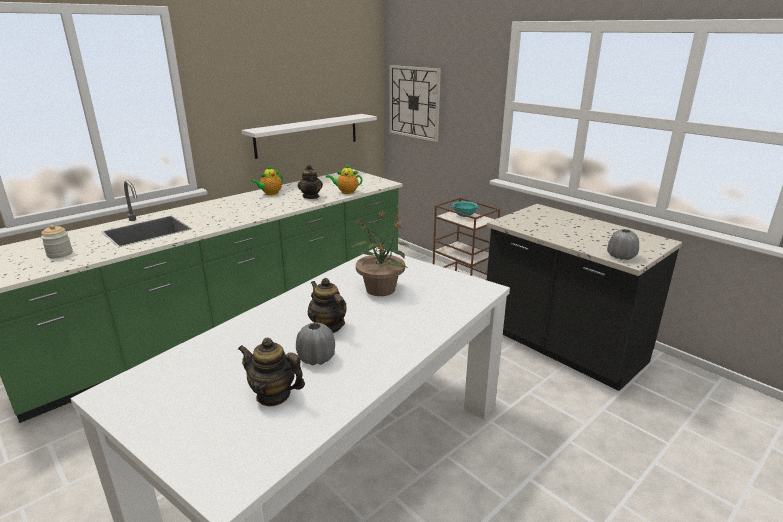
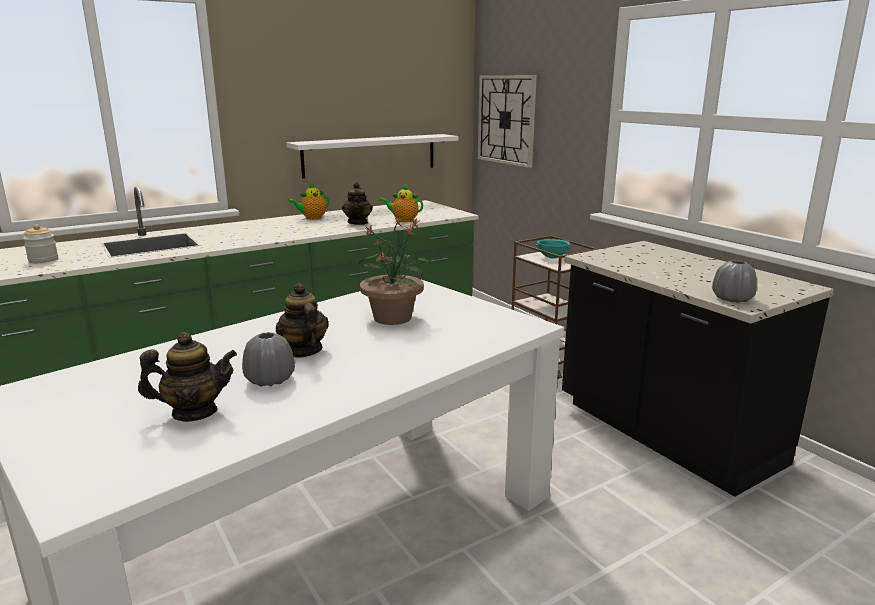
camera: 10 degrees right, 5 degrees down
teapot [238,338,305,406] -> teapot turned 135 degrees clockwise [138,332,237,422]

